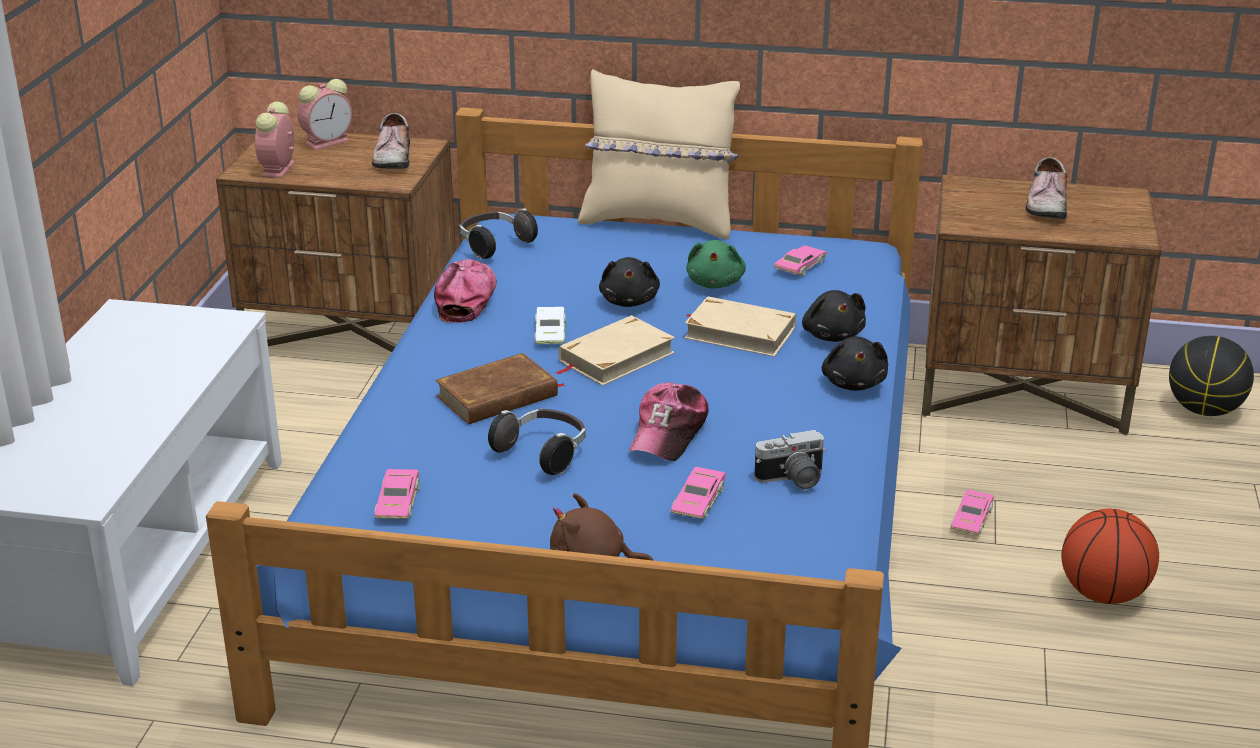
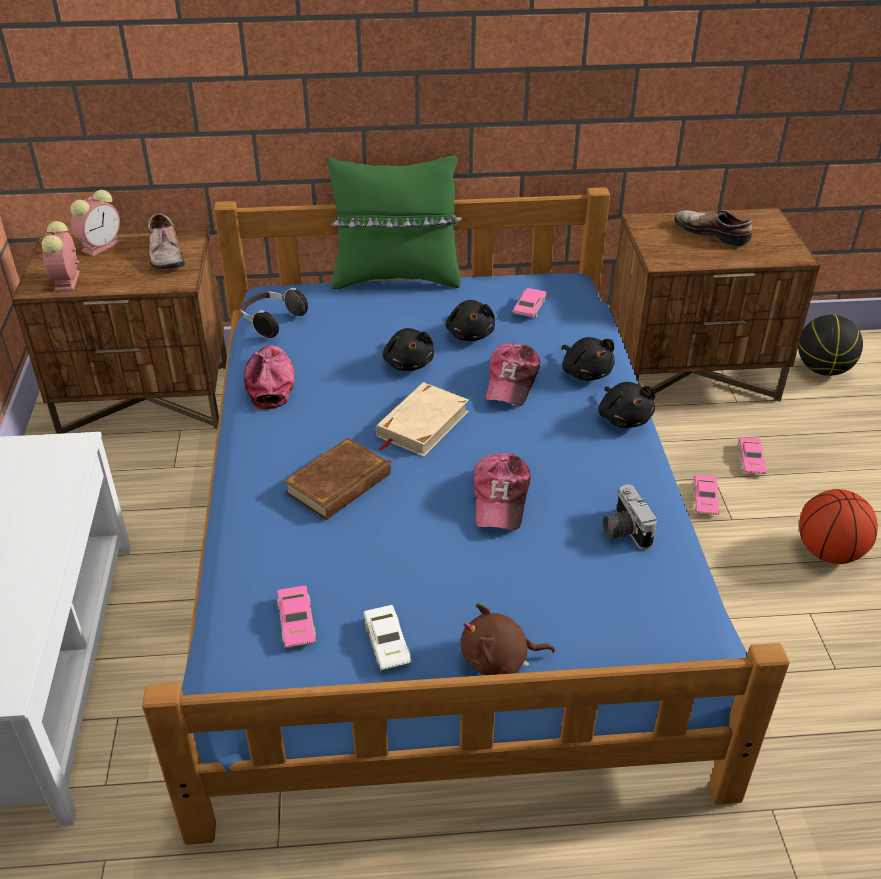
camera: 15 degrees left, 10 degrees up
headphones [488,409,586,475] -> none
white toy car [535,307,566,344] -> white toy car moved to [363,605,412,670]
beige pillow [578,69,740,239] -> green pillow [327,156,462,289]
pink toy car [670,467,726,519] -> pink toy car moved to [737,437,767,474]
beige book [685,296,796,357] -> cap [485,343,540,406]
green plush toy [686,240,746,288] -> black plush toy [446,300,495,341]
camera [754,430,827,490] -> camera turned 105 degrees clockwise [603,485,657,550]
shoe [1025,157,1067,219] -> shoe turned 135 degrees clockwise [675,210,752,247]

